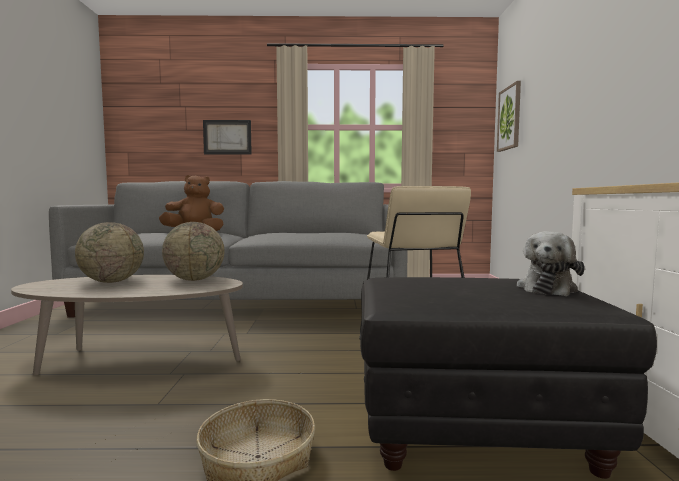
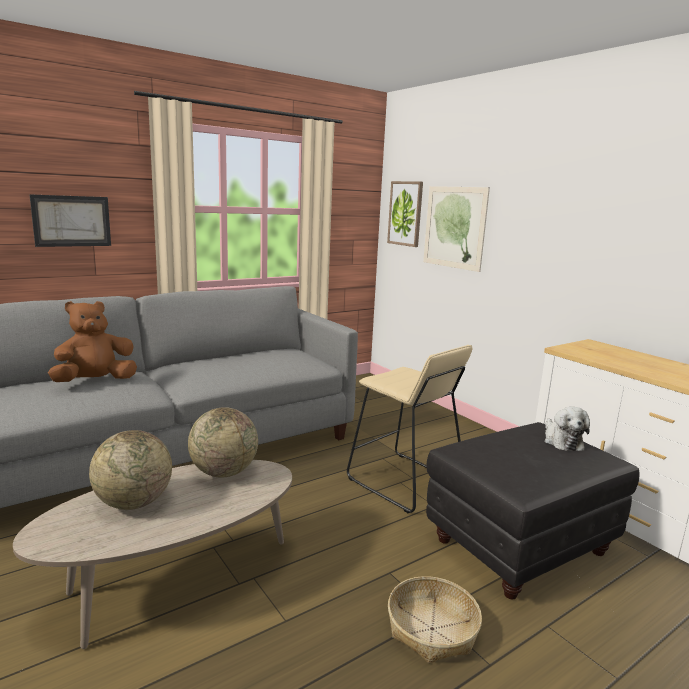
camera: 35 degrees left, 10 degrees up
none -> picture [423,186,490,272]

